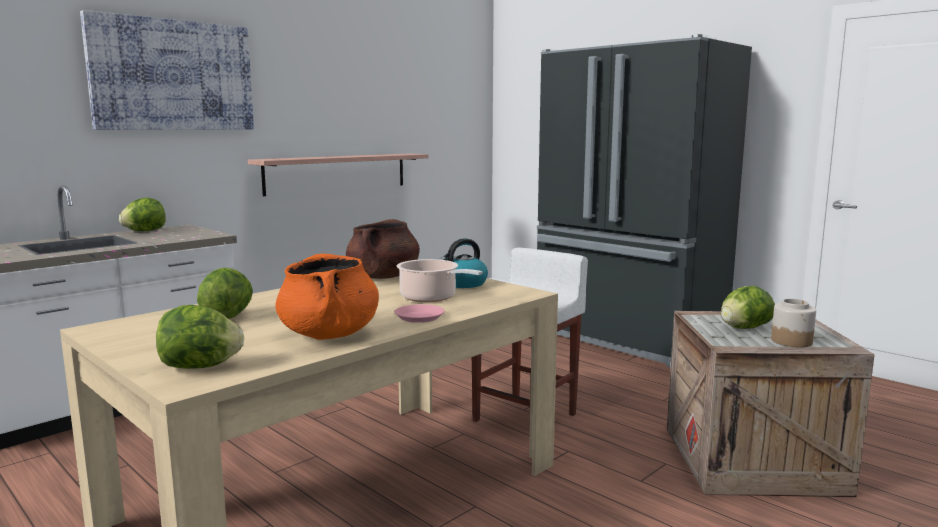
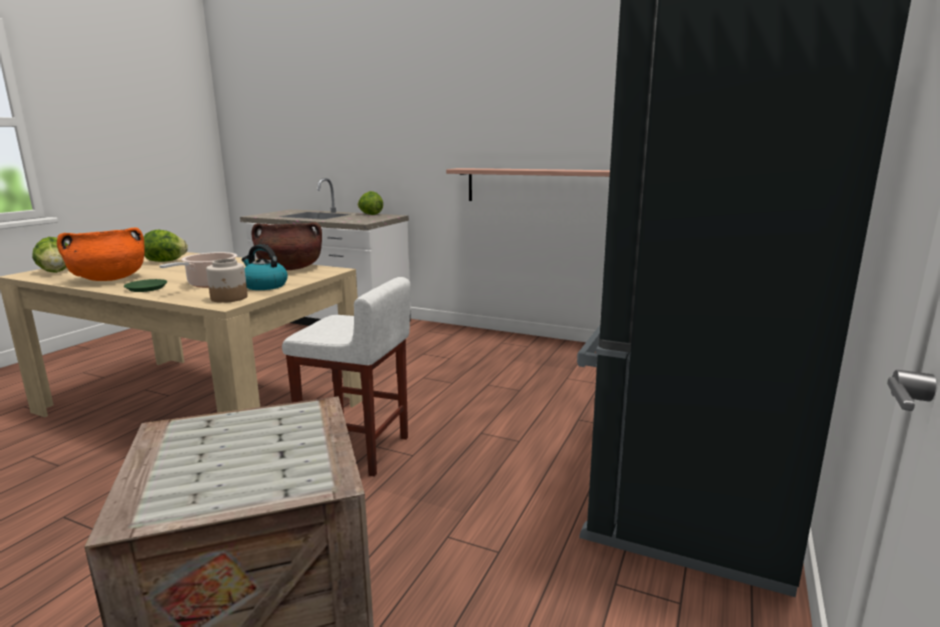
camera: 70 degrees right, 5 degrees up
picture [80,10,254,130] -> none
pink plate [395,304,444,323] -> green plate [124,279,167,292]
lettuce [721,286,775,329] -> none
jar [771,299,816,348] -> jar moved to [206,259,248,303]

